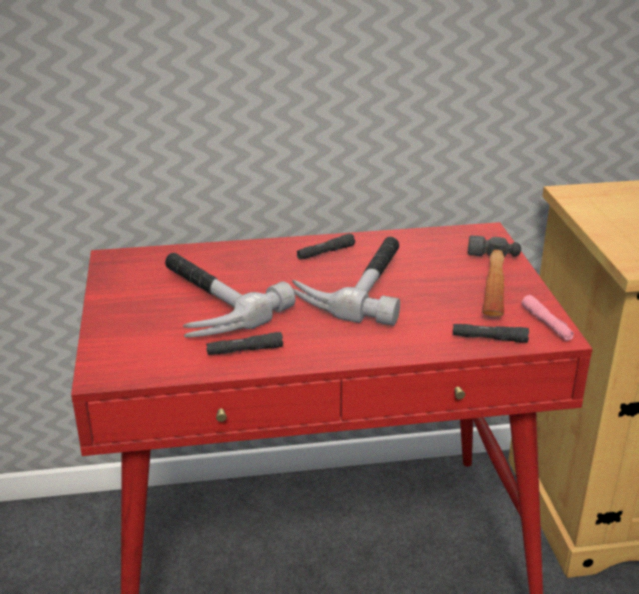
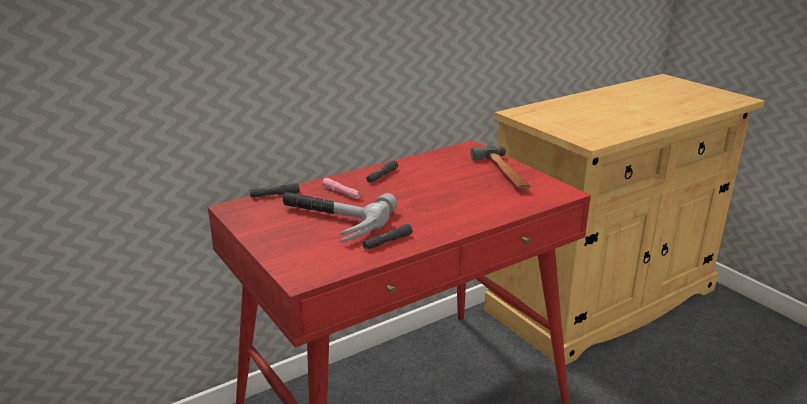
camera: 25 degrees left, 5 degrees down
hammer [292,237,400,326] -> none
black flashlight [453,324,529,343] -> black flashlight moved to [250,183,300,197]
pink flashlight [521,295,574,341] -> pink flashlight moved to [322,178,361,199]

